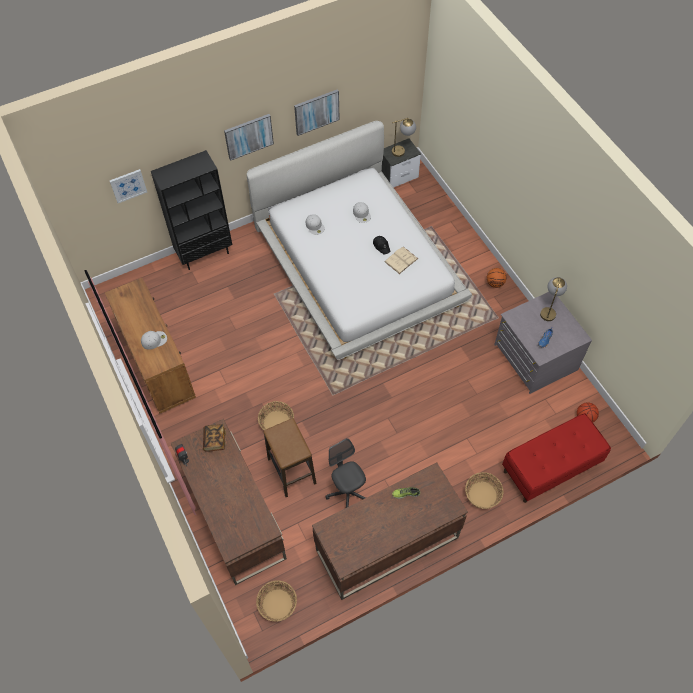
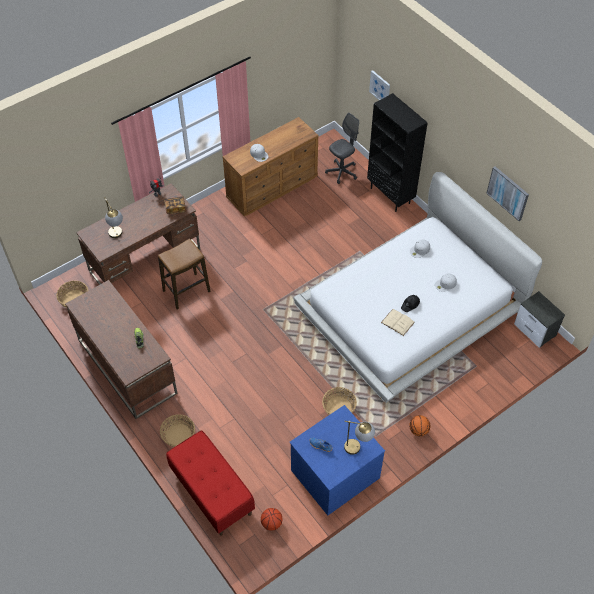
camera: 80 degrees right, 5 degrees down
picture [224,114,274,161] -> none
basket [258,401,294,430] -> basket moved to [322,387,357,415]
grey office chair [325,438,367,508] -> grey office chair moved to [325,113,359,184]
table lamp [392,118,416,157] -> table lamp moved to [104,197,123,238]
grey dresser [494,292,592,394] -> blue dresser [289,405,385,515]

